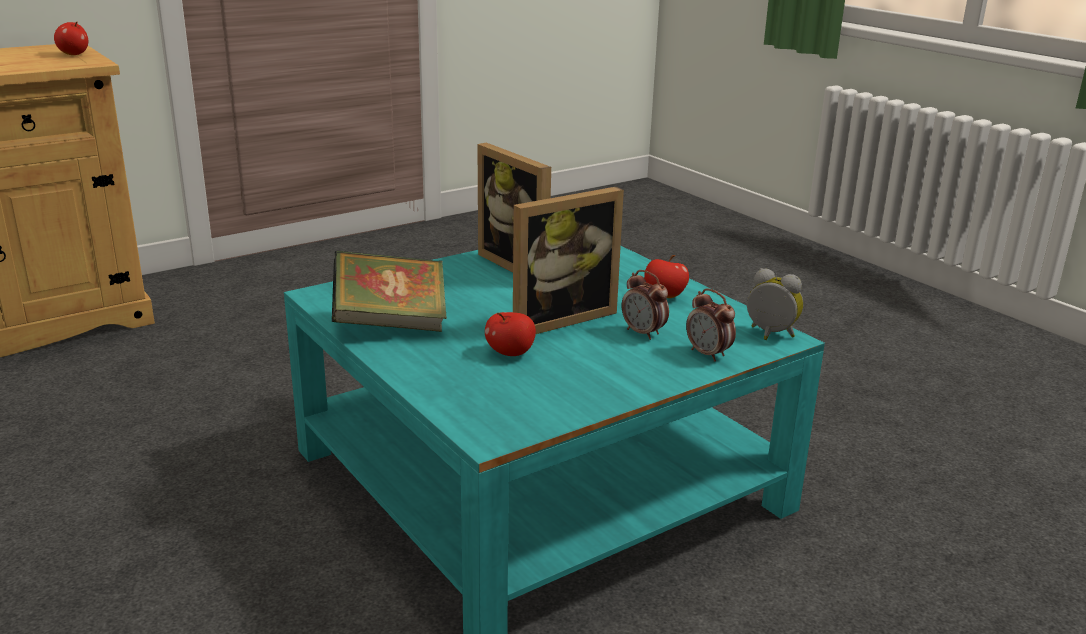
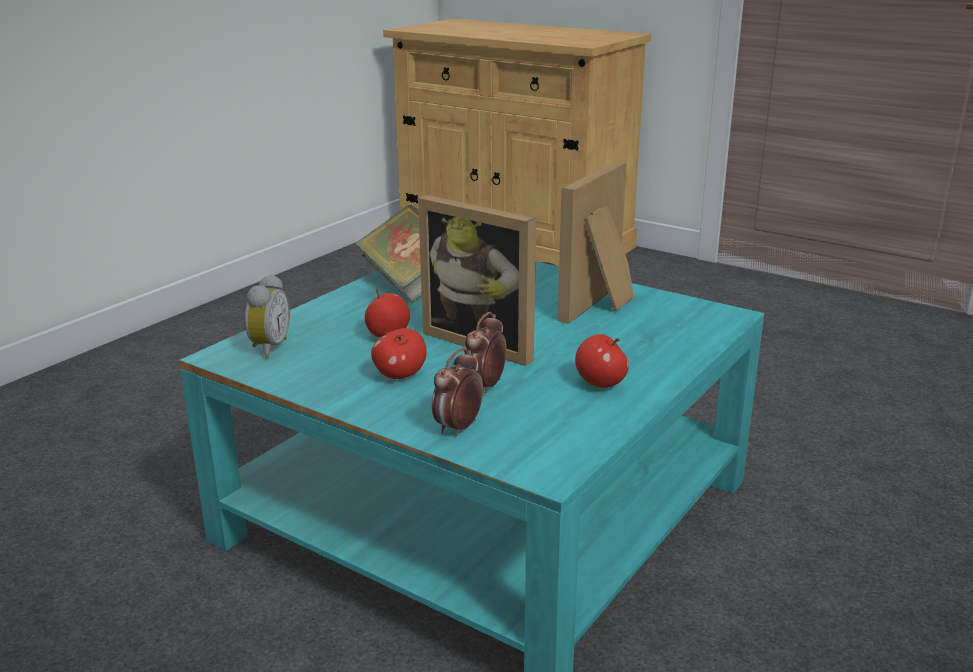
camera: 70 degrees right, 0 degrees up
apple [54,22,88,55] -> apple moved to [371,328,427,379]
alarm clock [747,268,803,340] -> alarm clock moved to [245,274,290,358]

